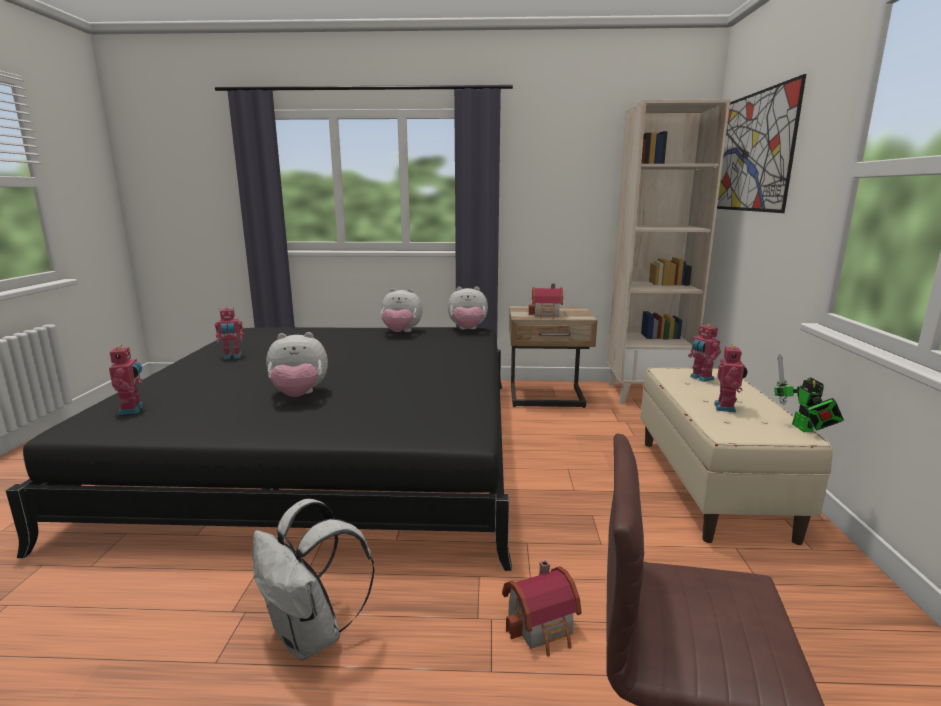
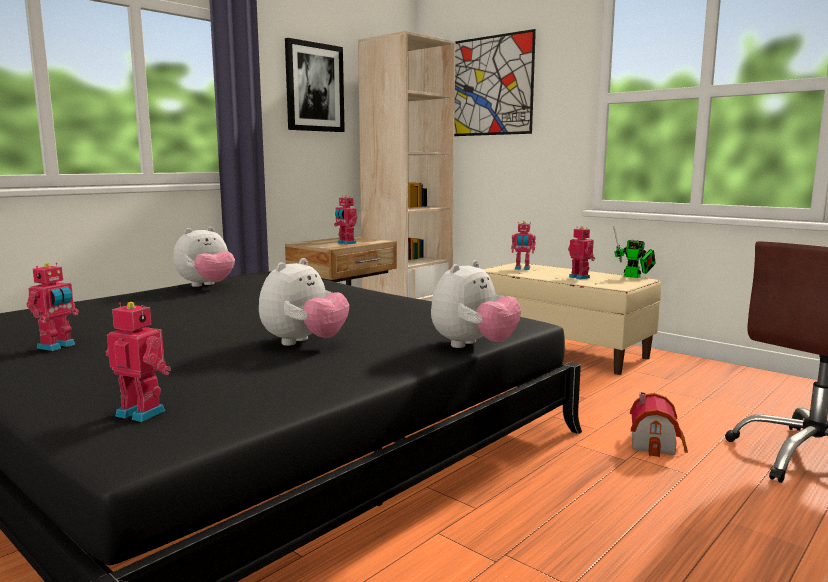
camera: 50 degrees left, 5 degrees down
white backpack [252,499,375,661] -> none
plush toy [448,287,488,329] -> plush toy moved to [431,260,521,348]
toy house [529,284,563,319] -> toy robot [334,195,357,245]
none -> picture [285,38,345,132]

